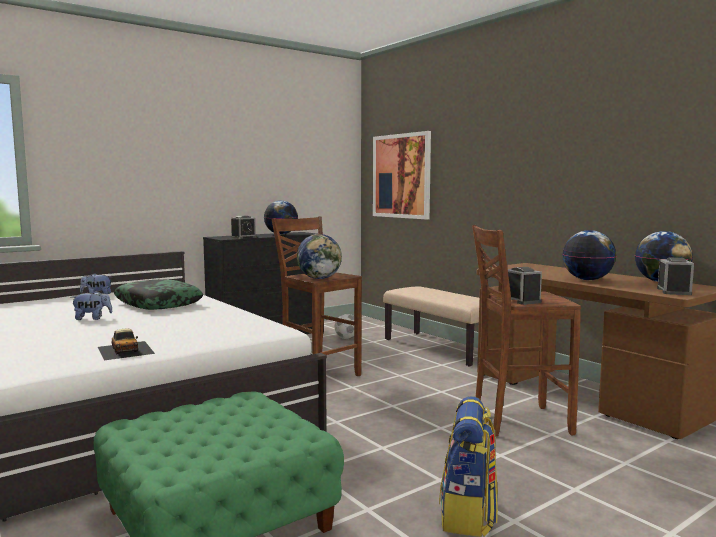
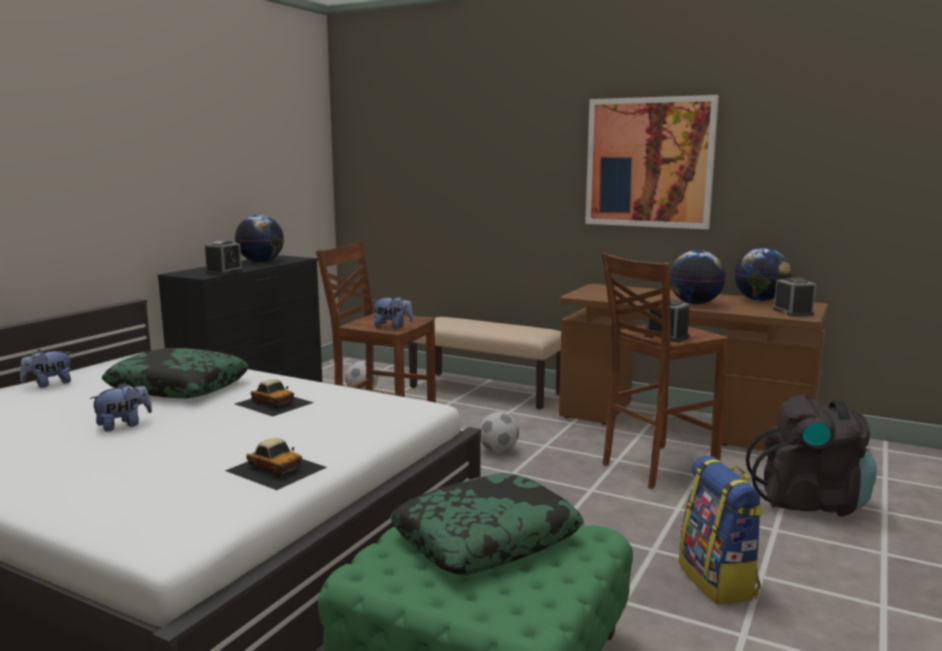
camera: 25 degrees left, 5 degrees up
globe [297,234,342,279] -> plush toy [372,296,414,329]
picture [373,131,431,219] -> picture moved to [585,95,719,229]
none -> toy car [235,379,314,416]
none -> pillow [390,473,584,574]
none -> football [479,412,519,453]
none -> black backpack [746,395,877,517]

